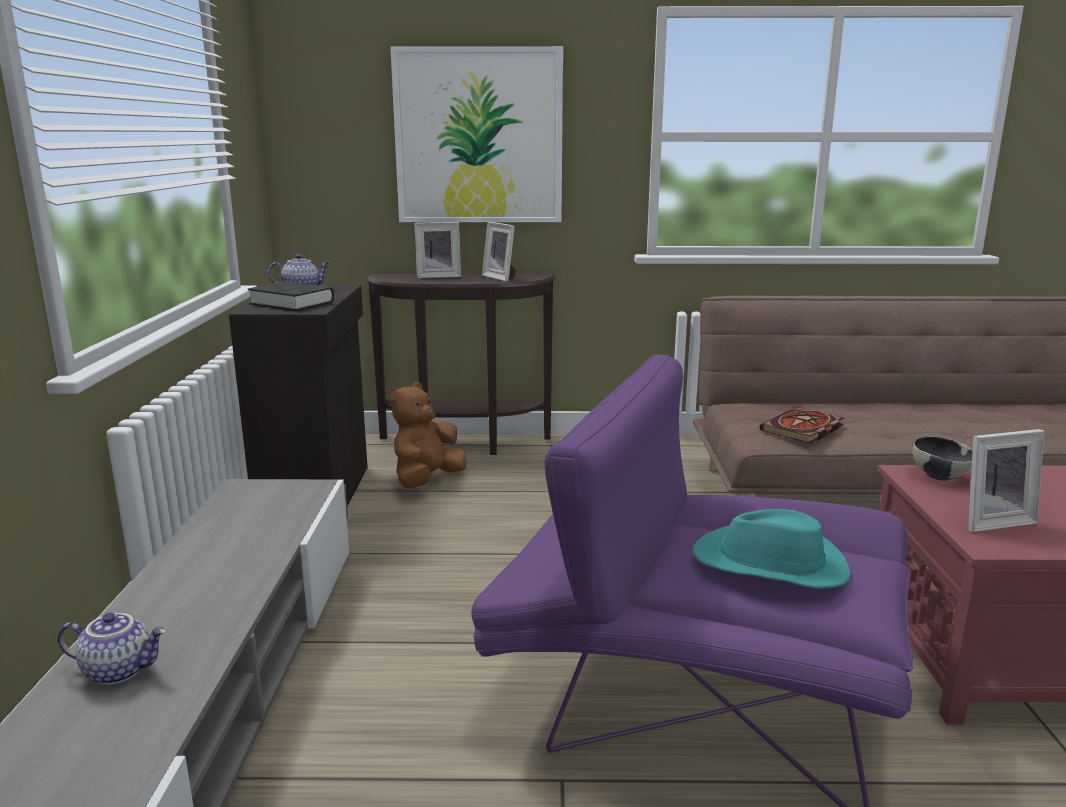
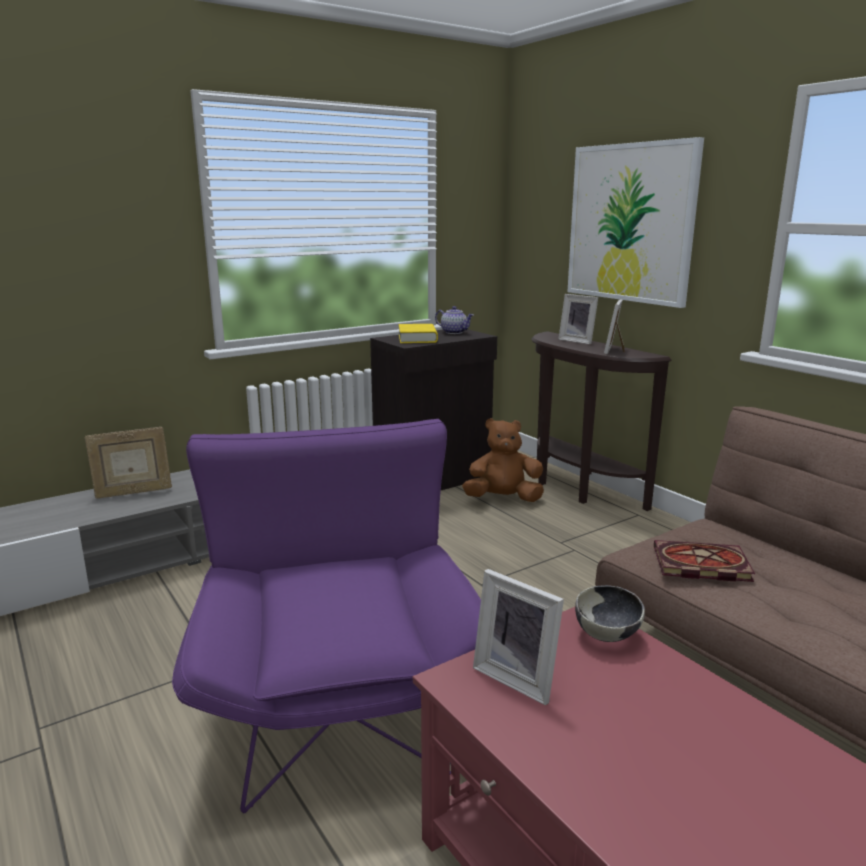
camera: 55 degrees right, 0 degrees up
teapot [58,612,166,685] -> picture frame [85,427,172,499]
black book [248,281,334,311] -> yellow book [399,324,438,343]
turquoise hat [692,509,851,589] -> none

